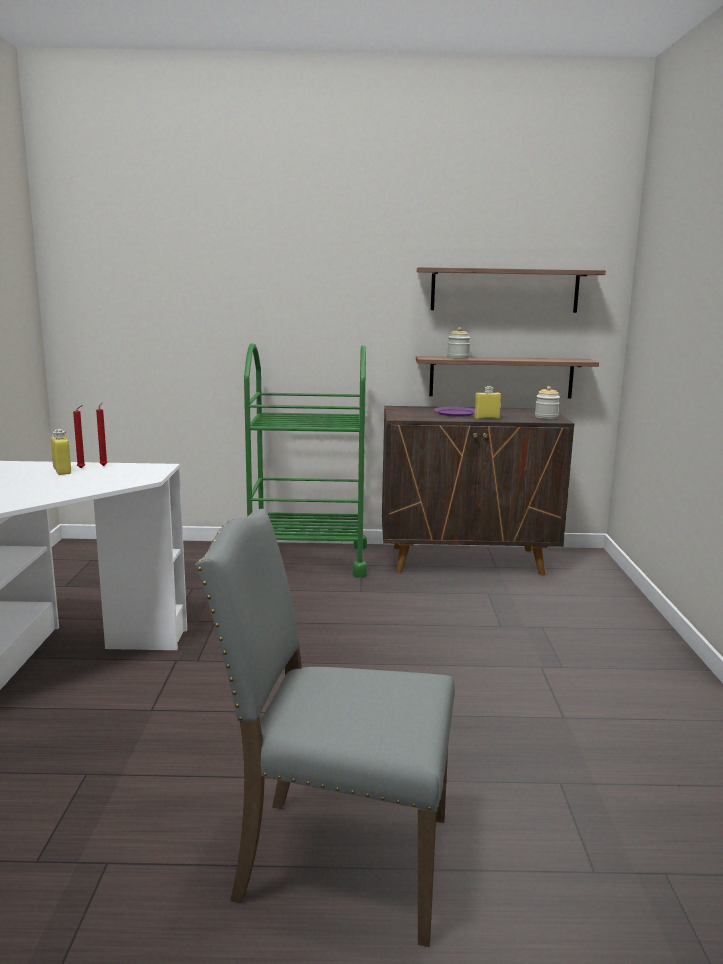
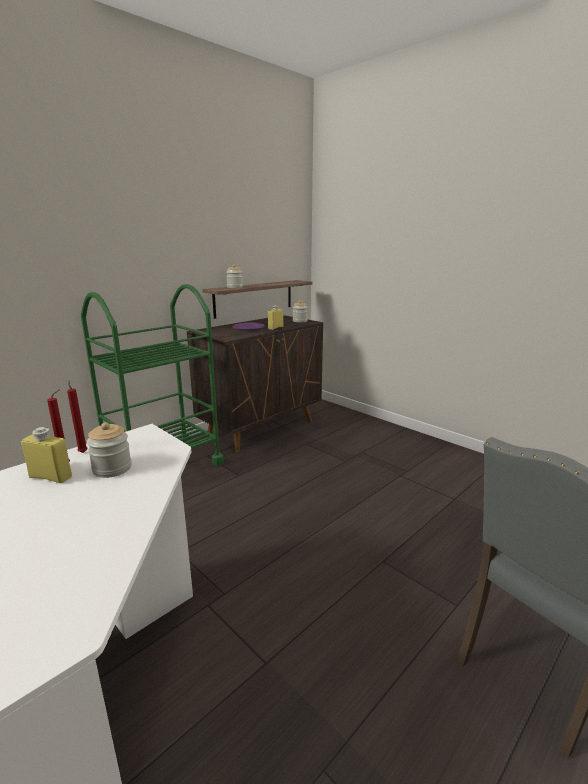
camera: 45 degrees left, 5 degrees up
shelf [417,267,606,313] -> none
none -> jar [87,422,131,478]

